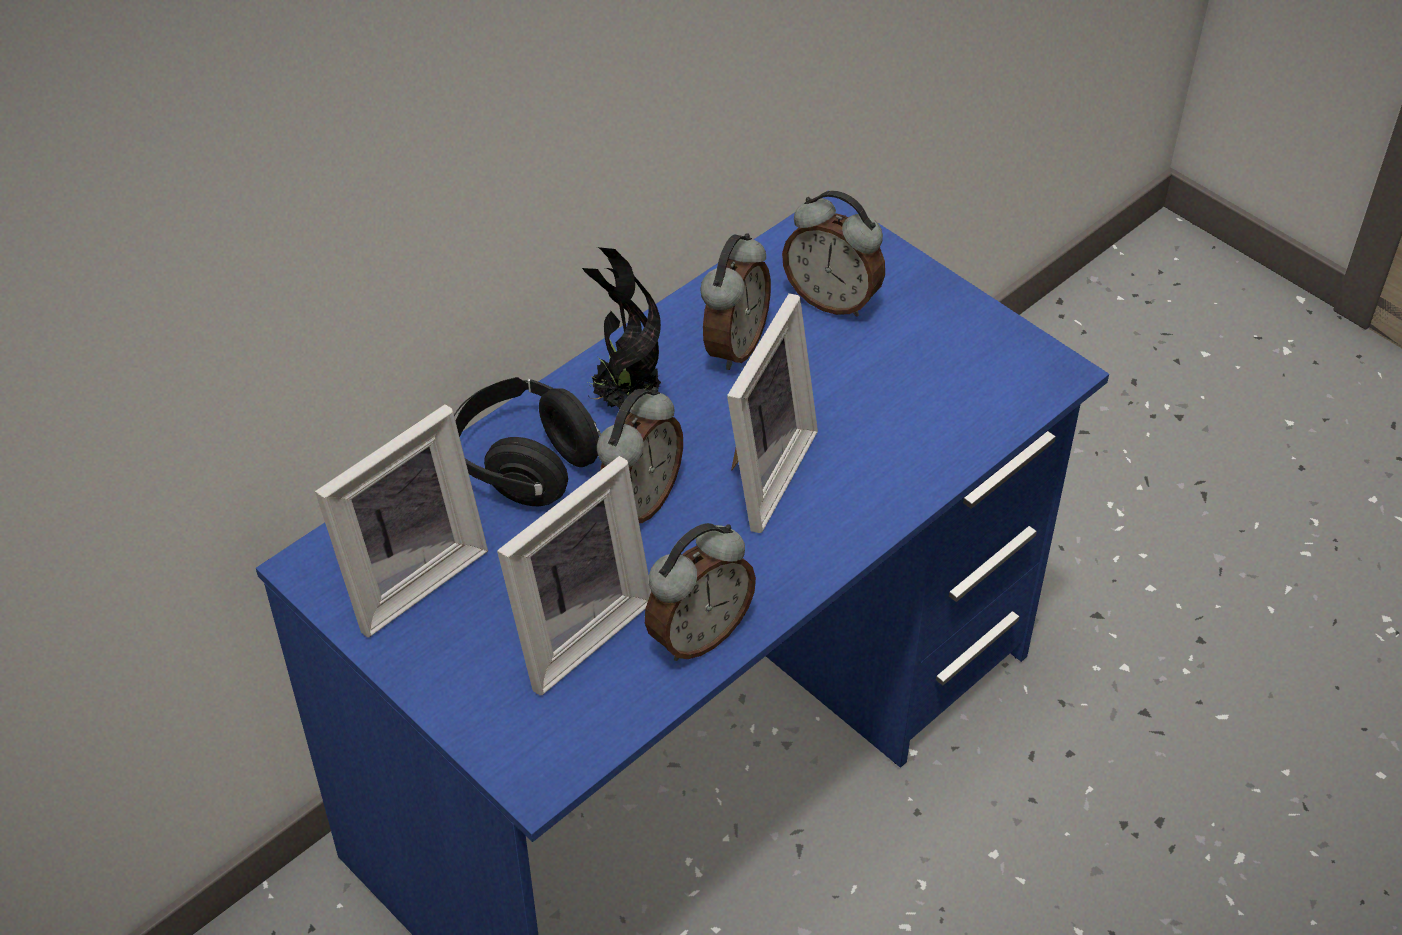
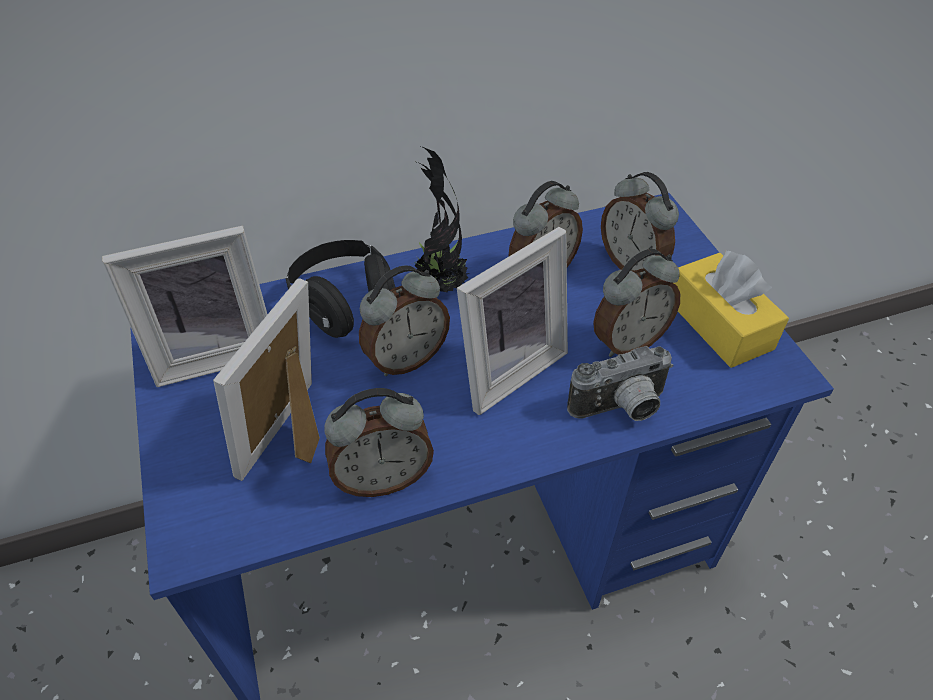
camera: 25 degrees right, 0 degrees up
picture frame [497,456,651,696] -> picture frame turned 135 degrees clockwise [213,278,320,481]
none -> camera [567,346,673,421]
none -> alarm clock [593,249,680,357]
none -> yellow tissue box [674,250,789,368]

